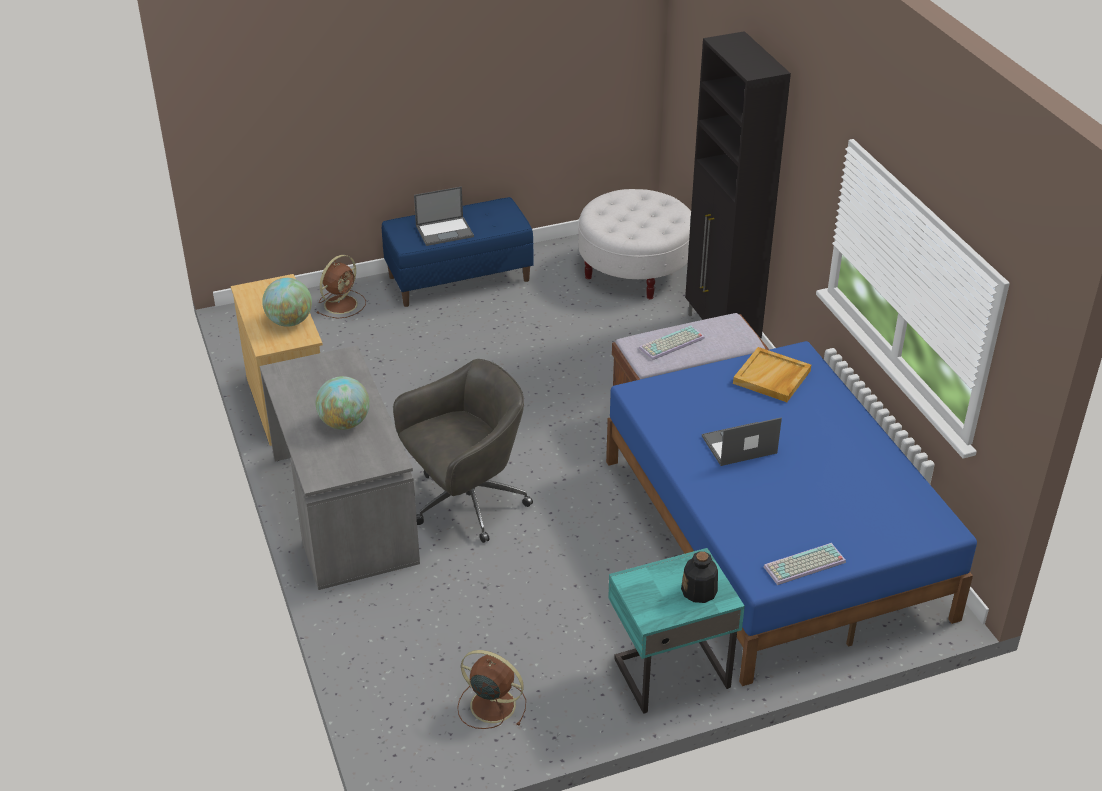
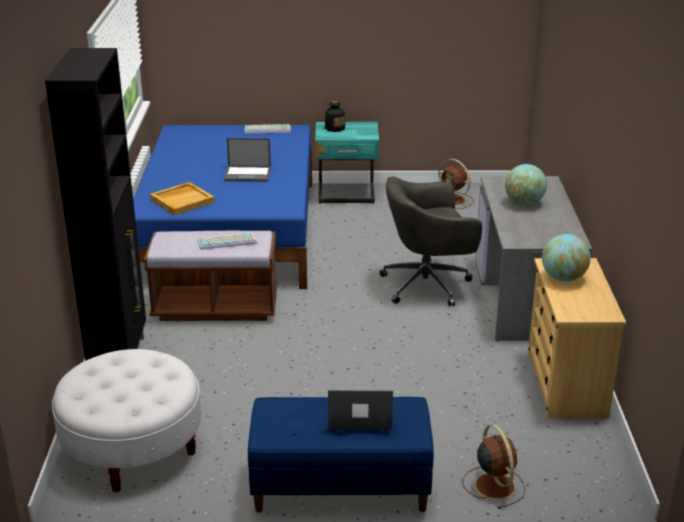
camera: 160 degrees left, 10 degrees down
brown fan [316,255,366,319] -> brown fan turned 105 degrees clockwise [462,424,526,509]

